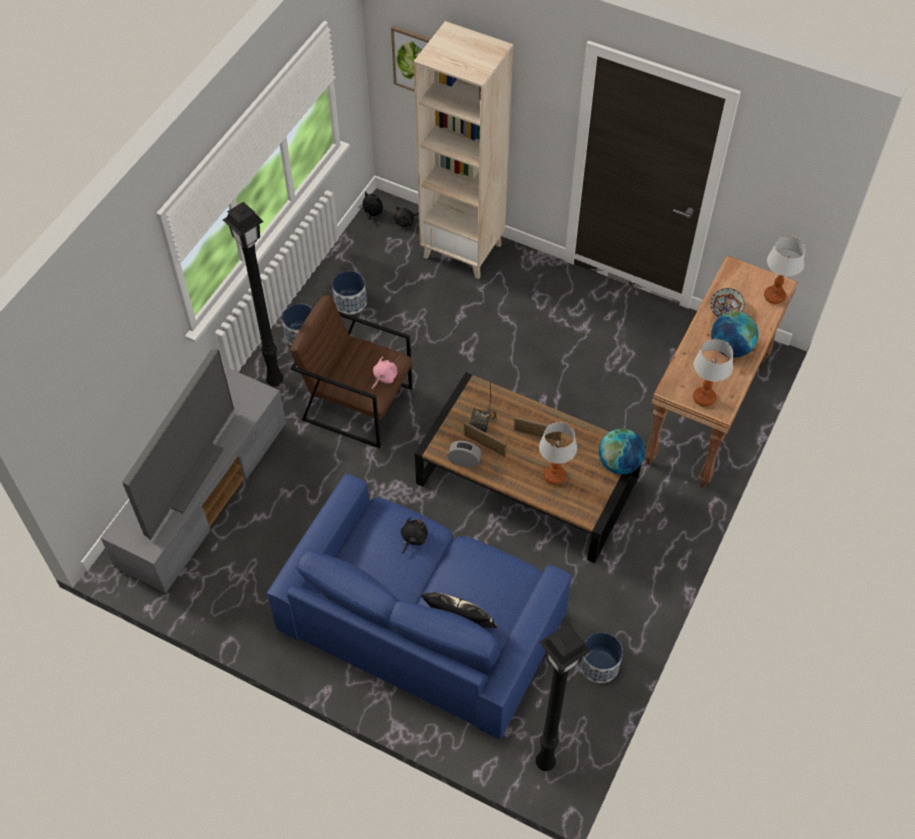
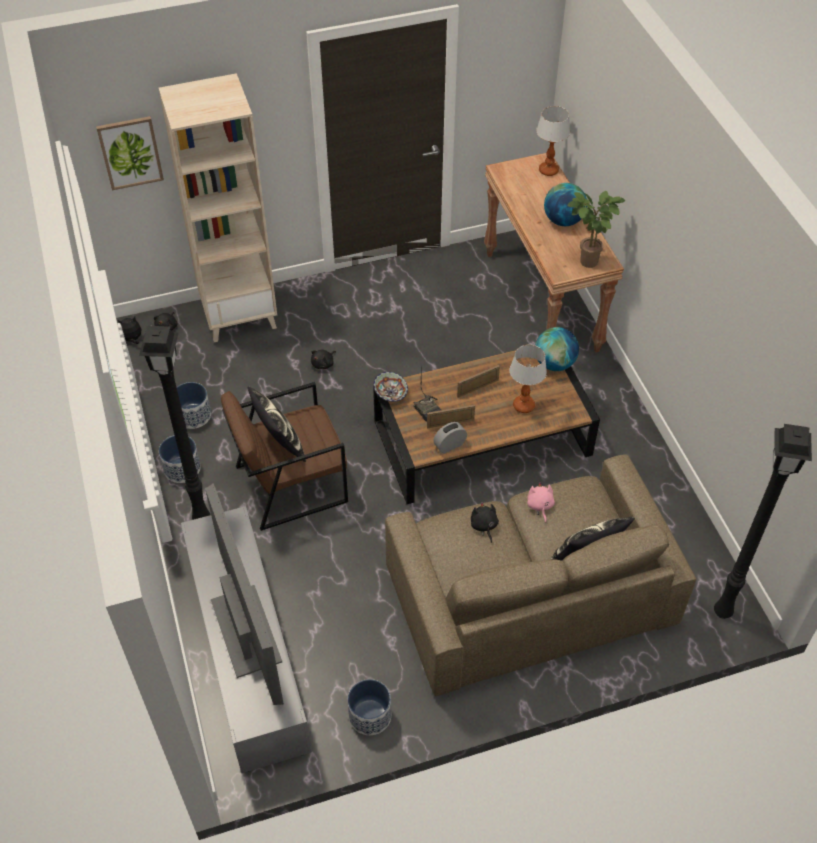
camera: 45 degrees left, 5 degrees down
blue sofa [267,474,572,739] -> brown sofa [385,454,696,696]
pink plush toy [372,356,397,389] -> pink plush toy moved to [527,482,555,523]
planter [580,632,623,683] -> planter moved to [348,679,391,735]
table lamp [693,339,733,407] -> potted plant [567,191,625,268]
bowl [711,288,745,317] -> bowl moved to [374,372,408,402]
none -> pillow [248,386,306,462]
none -> black plush toy [311,349,336,369]

